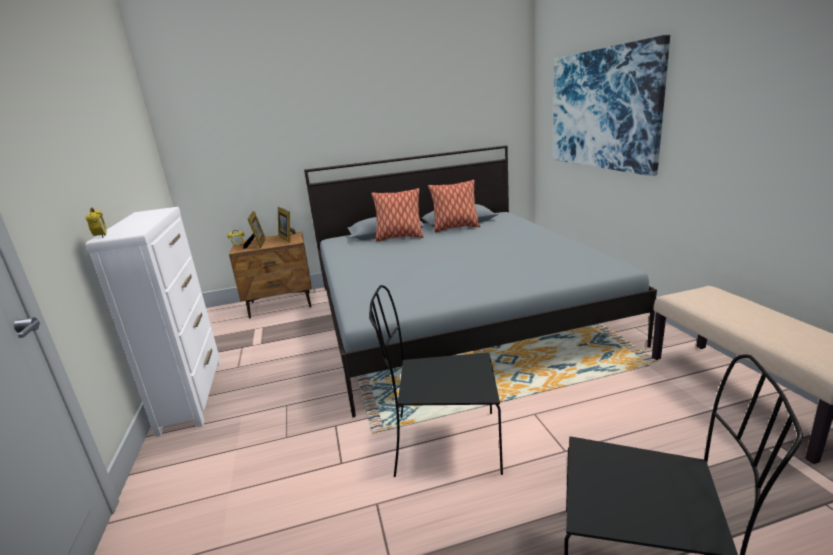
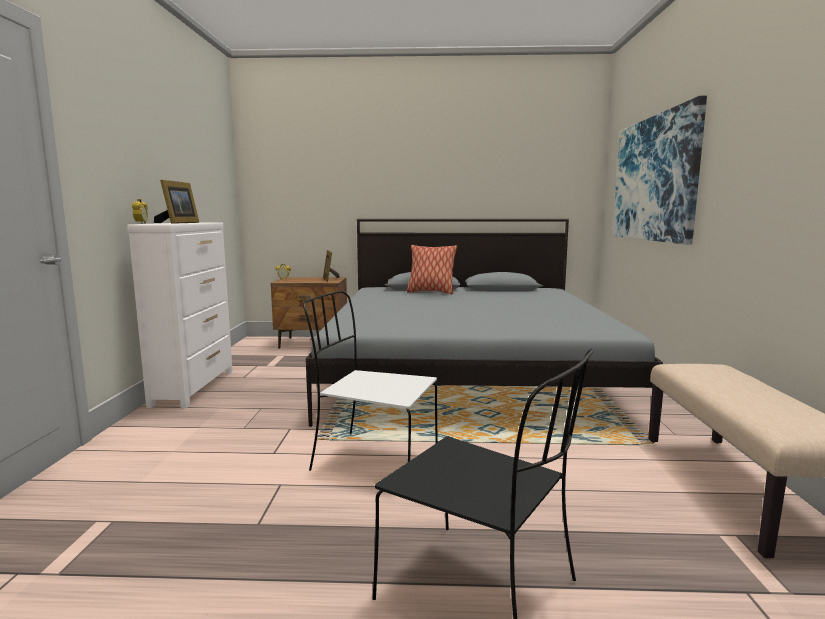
camera: 15 degrees right, 10 degrees down
picture frame [243,211,266,249] -> picture frame moved to [154,180,199,224]
black chair [369,285,503,477] -> white chair [303,291,438,471]
pillow [428,180,480,232] -> none

